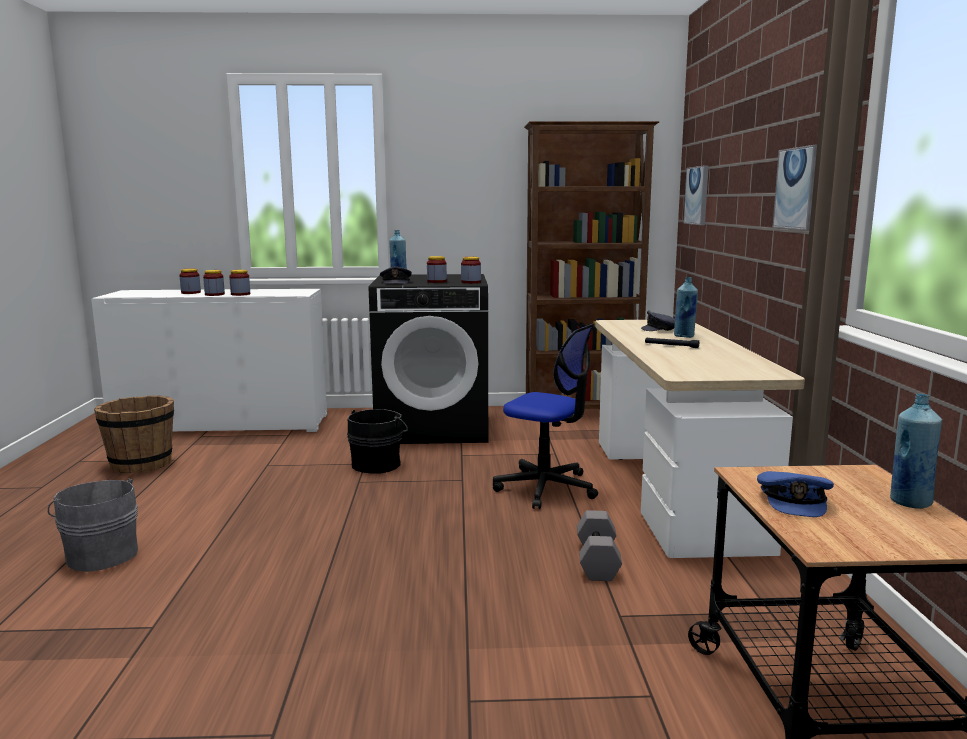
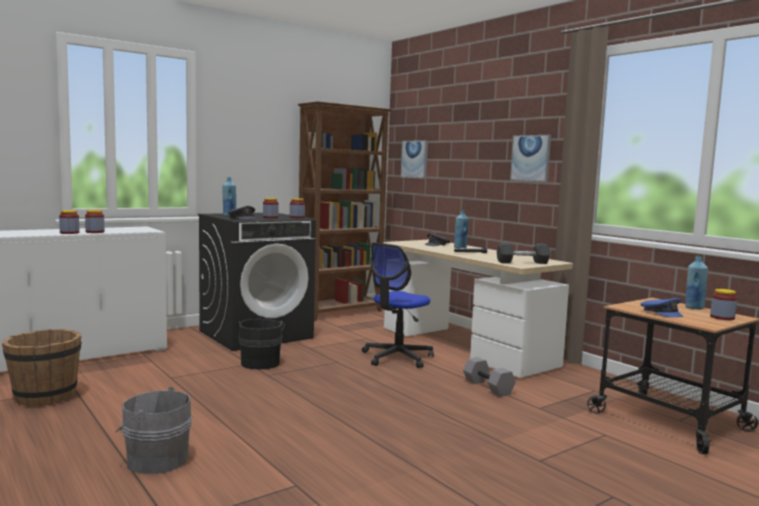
camera: 35 degrees left, 5 degrees down
jar [180,269,201,294] -> jar moved to [710,289,737,320]
office chair [493,324,598,509] -> office chair turned 135 degrees clockwise [362,243,434,368]
none -> grey dumbbell [497,243,550,264]

